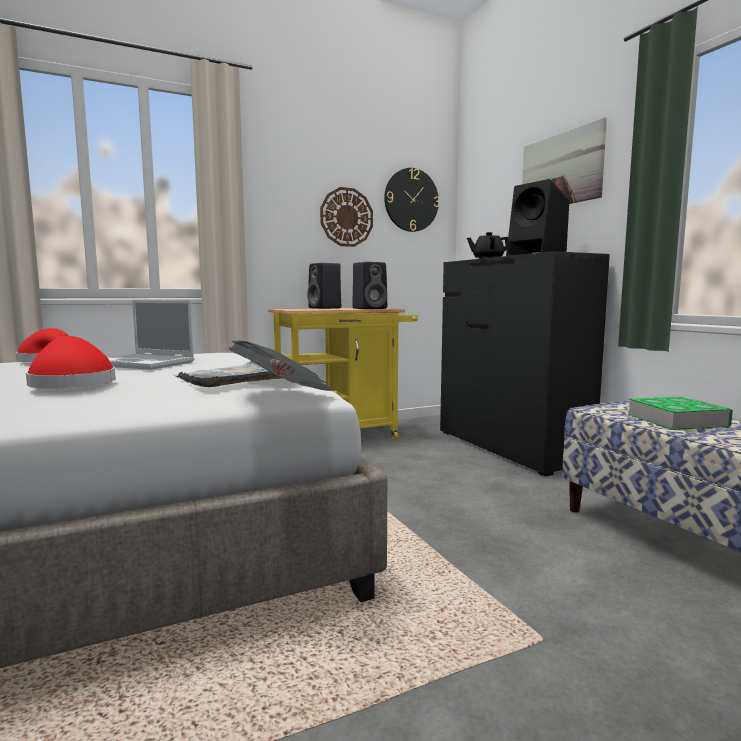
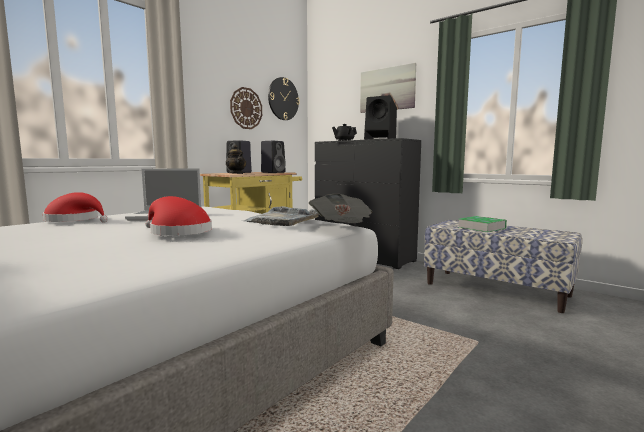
camera: 25 degrees left, 0 degrees up
none -> teapot [226,145,246,174]

